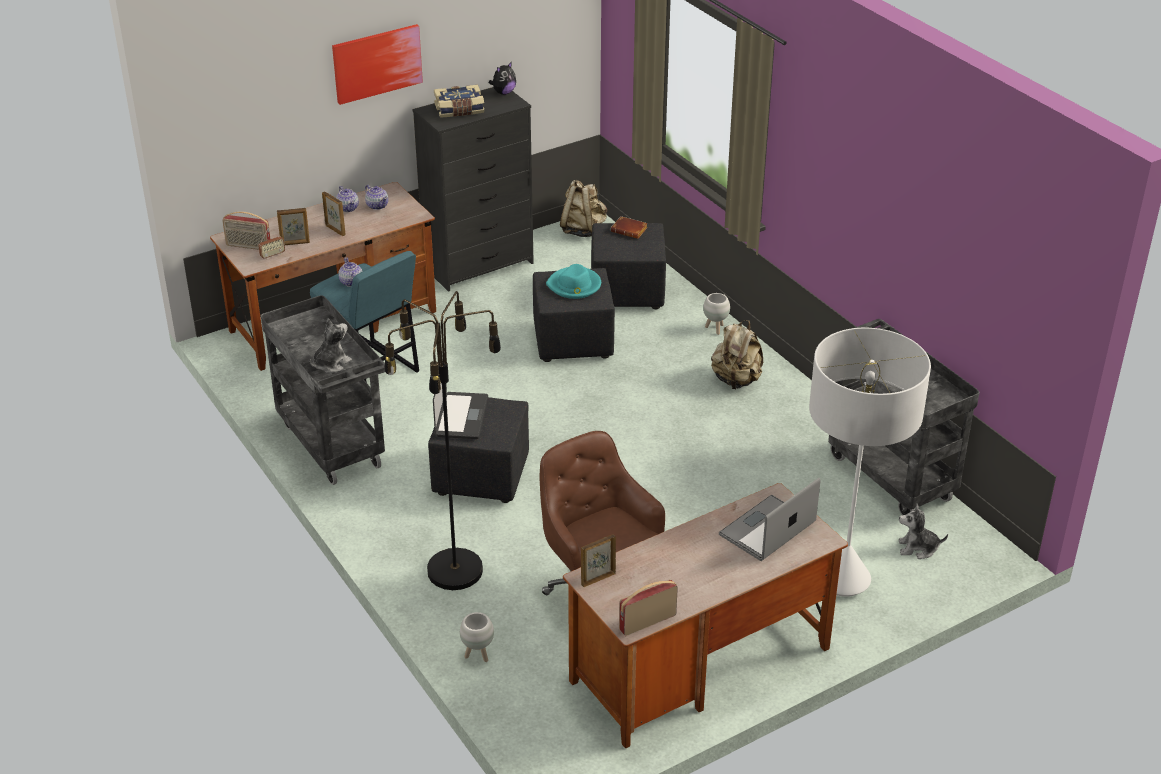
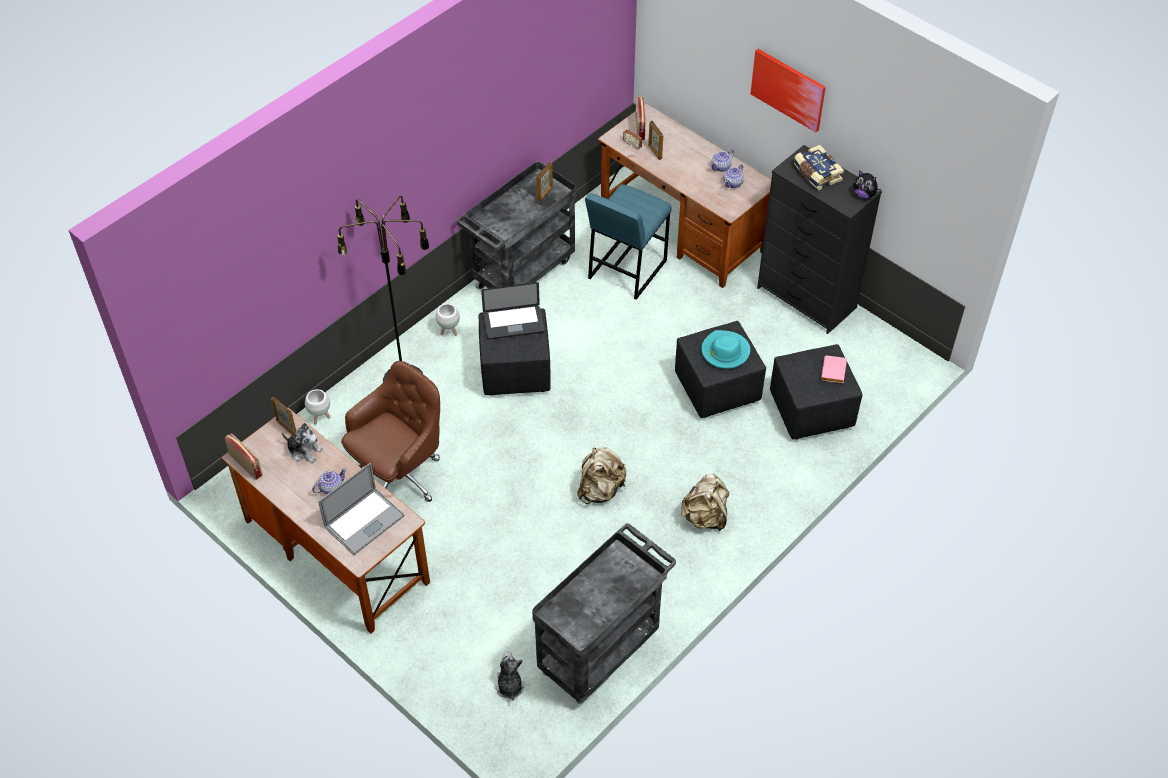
camera: 75 degrees right, 15 degrees up
plush toy [310,318,352,373] -> plush toy moved to [282,423,323,463]
picture frame [322,191,346,236] -> picture frame moved to [536,162,553,202]
teapot [338,257,362,287] -> teapot moved to [312,468,347,494]
beige backpack [560,180,607,237] -> beige backpack moved to [577,447,626,504]
brown book [611,216,648,239] -> pink book [821,355,847,383]
white planter [703,293,730,335] -> white planter moved to [436,304,460,336]
laptop [719,478,820,561] -> laptop turned 105 degrees clockwise [318,463,405,555]
white floor lamp [809,328,931,597] -> none

